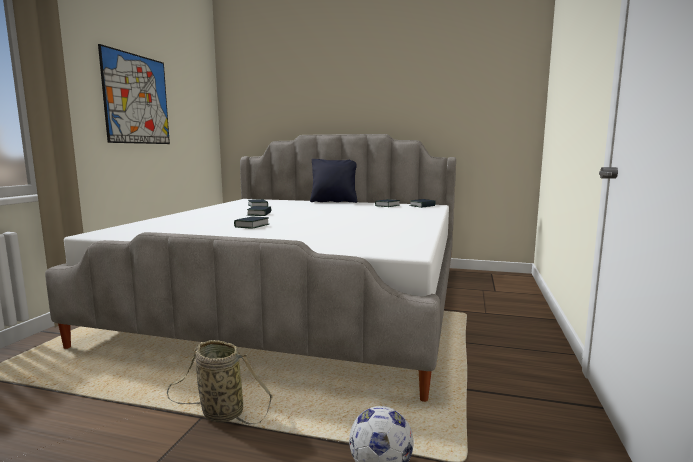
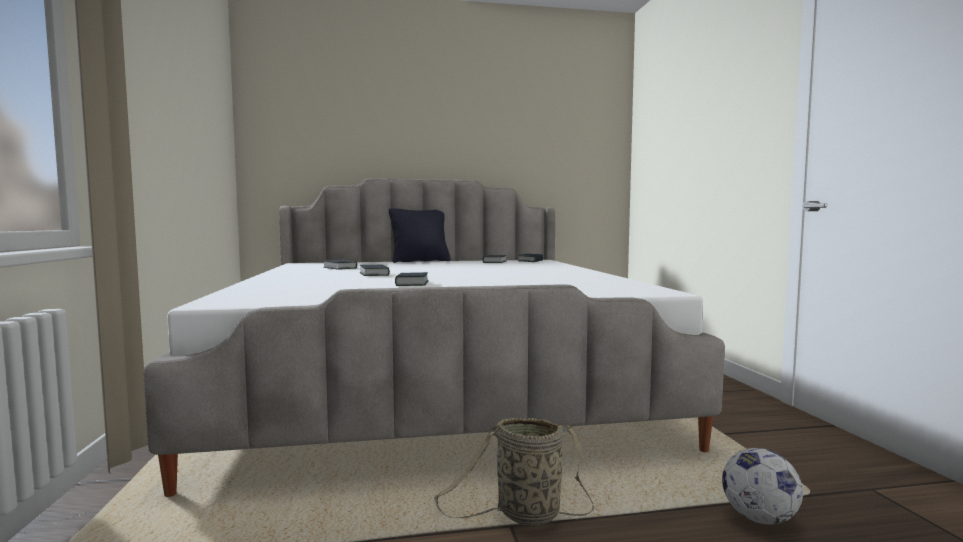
camera: 25 degrees left, 5 degrees down
picture [98,44,170,144] -> none

